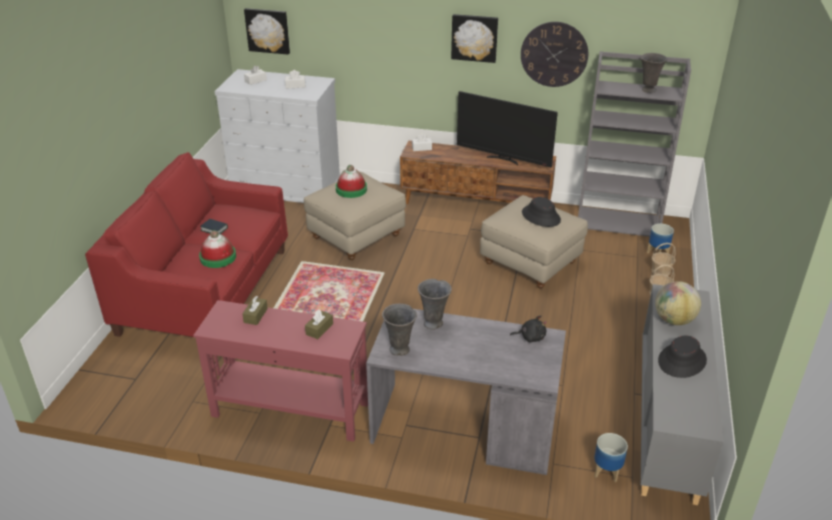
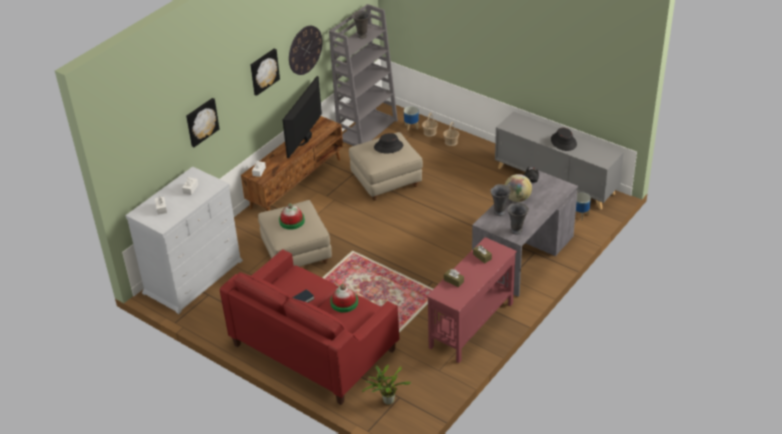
camera: 65 degrees left, 5 degrees up
picture [244,8,290,55] -> picture moved to [186,98,220,147]
television [457,91,558,168] -> television turned 150 degrees clockwise [283,76,322,158]
globe [655,281,701,325] -> globe moved to [505,174,532,202]
none -> potted plant [362,365,411,405]

